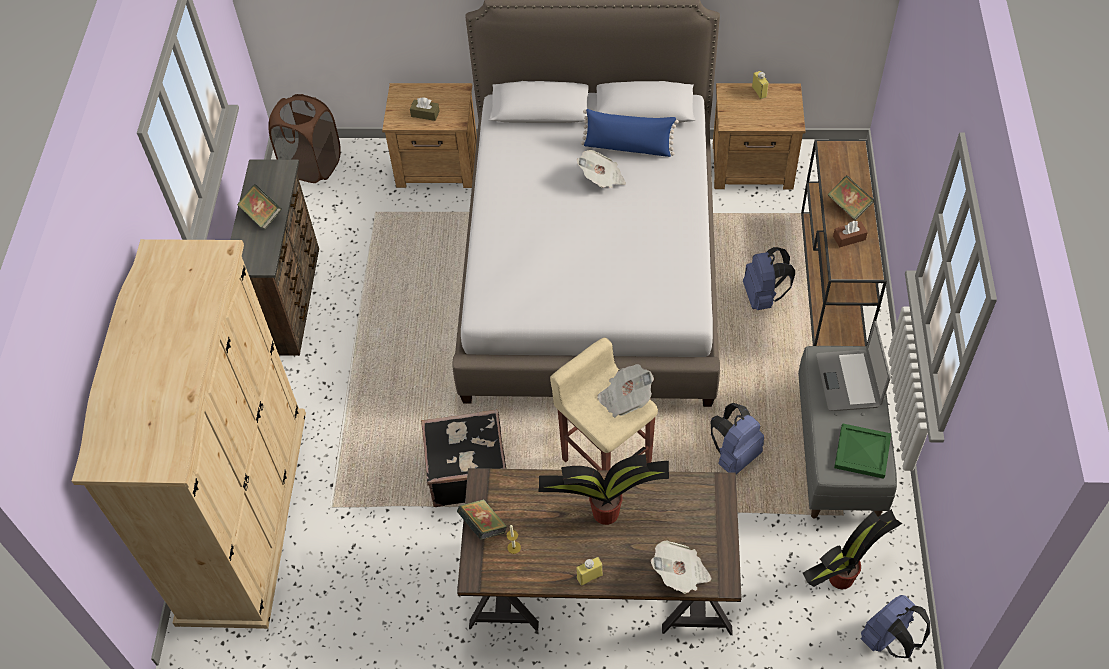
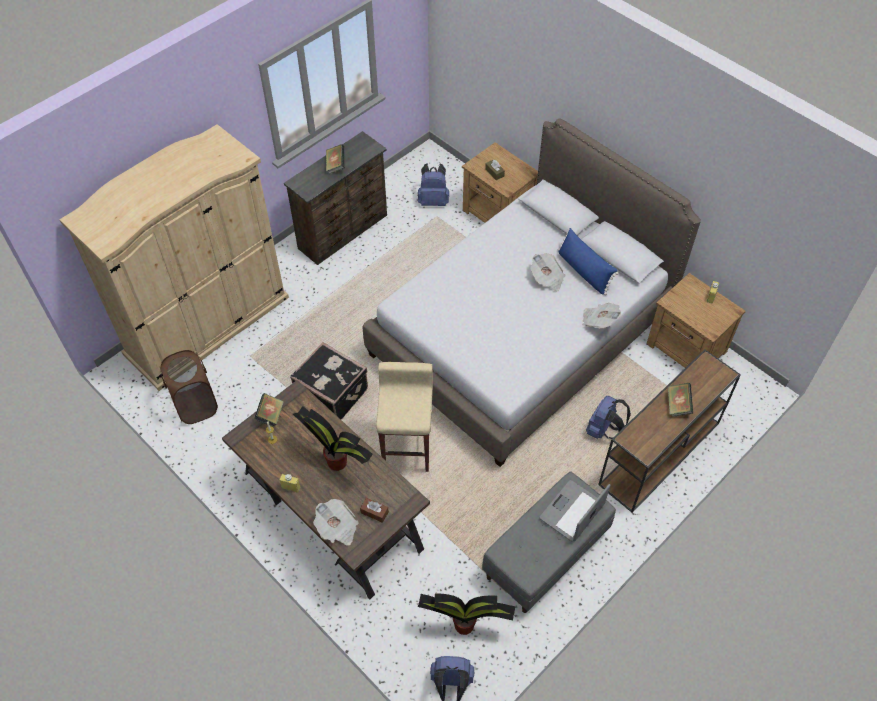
camera: 40 degrees right, 0 degrees up
brown laundry basket [268,94,340,183] -> brown laundry basket moved to [159,350,218,424]
newspaper [597,364,654,418] -> newspaper moved to [582,303,621,328]
blue backpack [710,403,764,474] -> blue backpack moved to [418,163,449,206]
brown tissue box [833,221,868,247] -> brown tissue box moved to [360,498,389,523]
green tray [834,423,891,479] -> none

